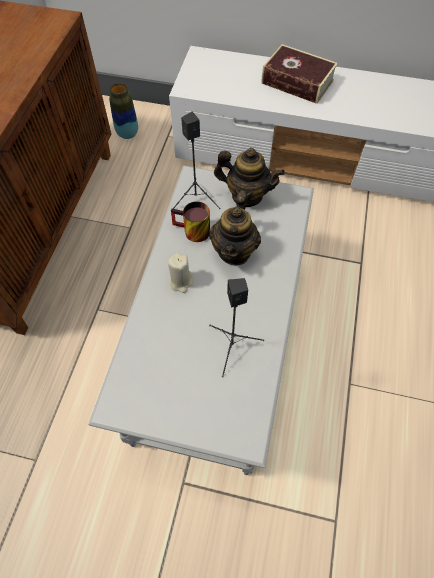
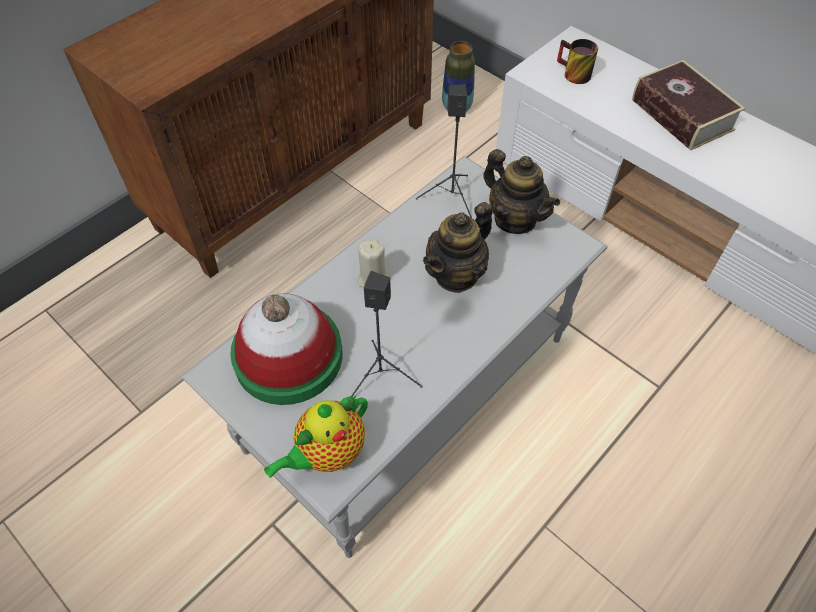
camera: 30 degrees right, 5 degrees down
mug [171,201,210,242] -> mug moved to [557,39,598,84]
none -> hat [230,293,342,405]
none -> teapot [264,394,368,478]

